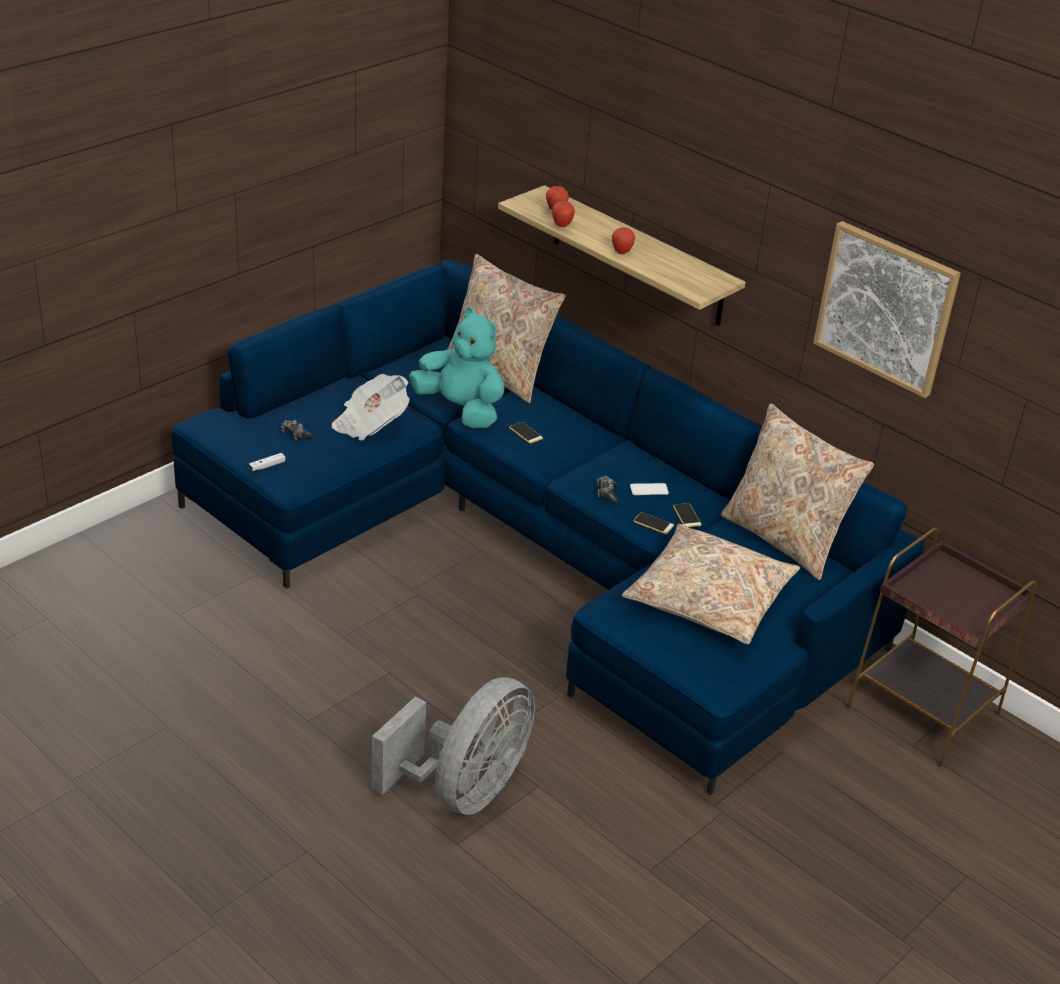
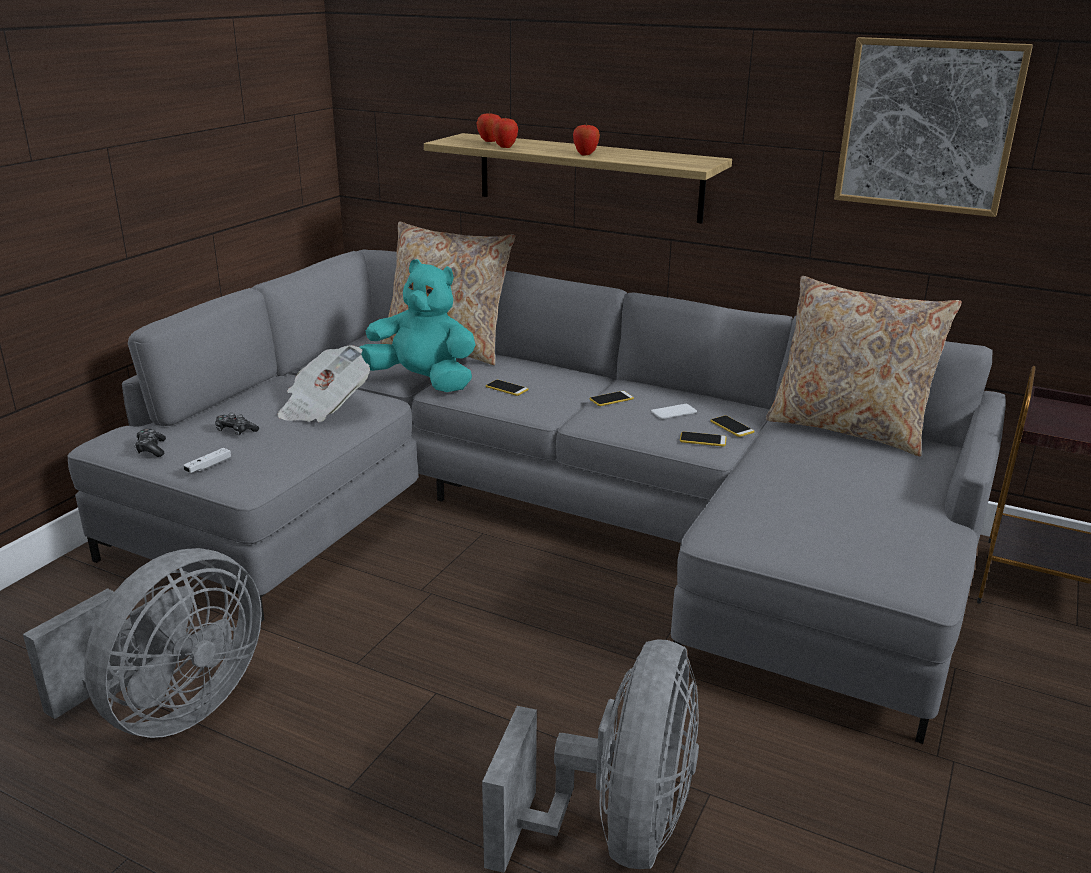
camera: 15 degrees left, 10 degrees down
blue sofa [171,260,925,796] -> grey sofa [67,249,1006,744]
game controller [597,476,619,503] -> game controller moved to [134,429,166,457]
beige pillow [622,524,800,644] -> none
none -> grey fan [23,548,262,738]
none -> phone [589,391,634,406]

